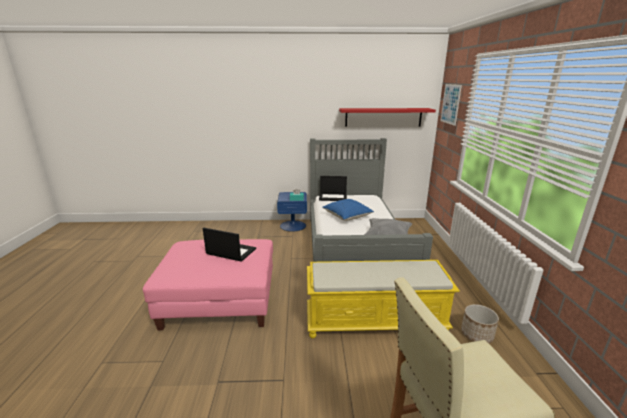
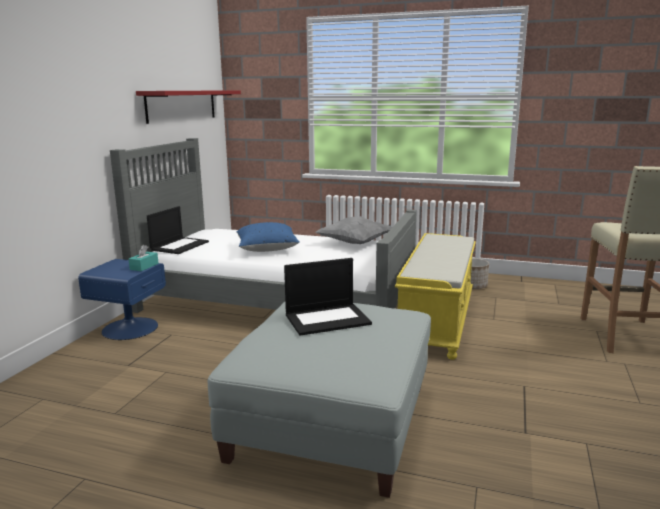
camera: 70 degrees left, 5 degrees down
pink ottoman [143,239,273,330] -> grey ottoman [208,302,431,498]
laptop [203,228,256,262] -> laptop turned 150 degrees counterclockwise [284,258,372,336]
picture [440,84,462,126] -> none

